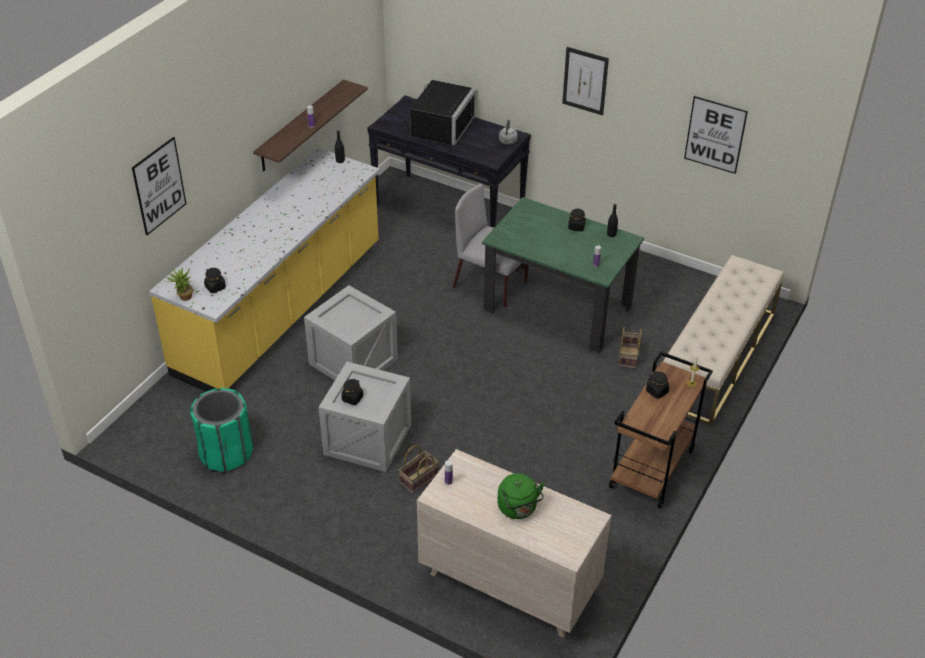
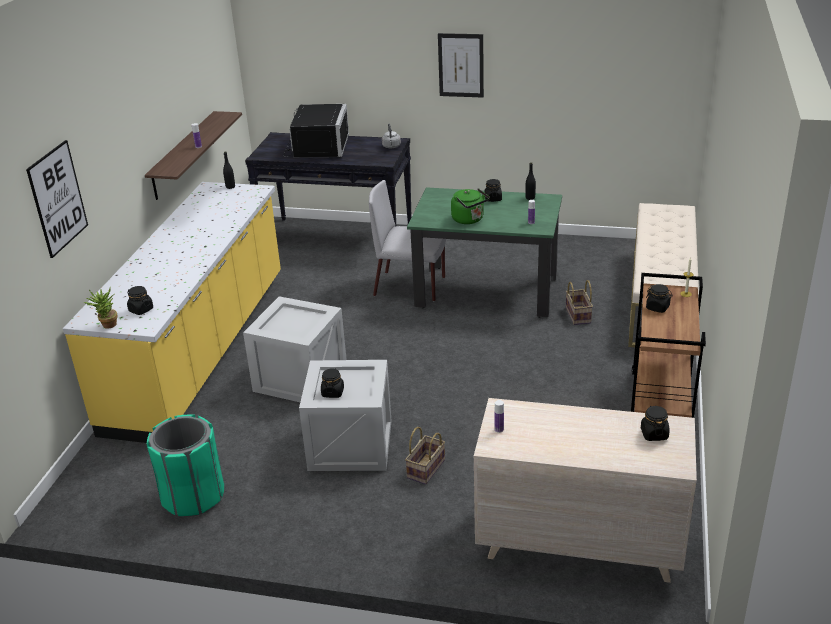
camera: 15 degrees left, 10 degrees down
green kettle [497,473,544,519] -> green kettle moved to [451,188,490,224]
picture [684,96,748,174] -> none
none -> black jar [641,406,670,441]

